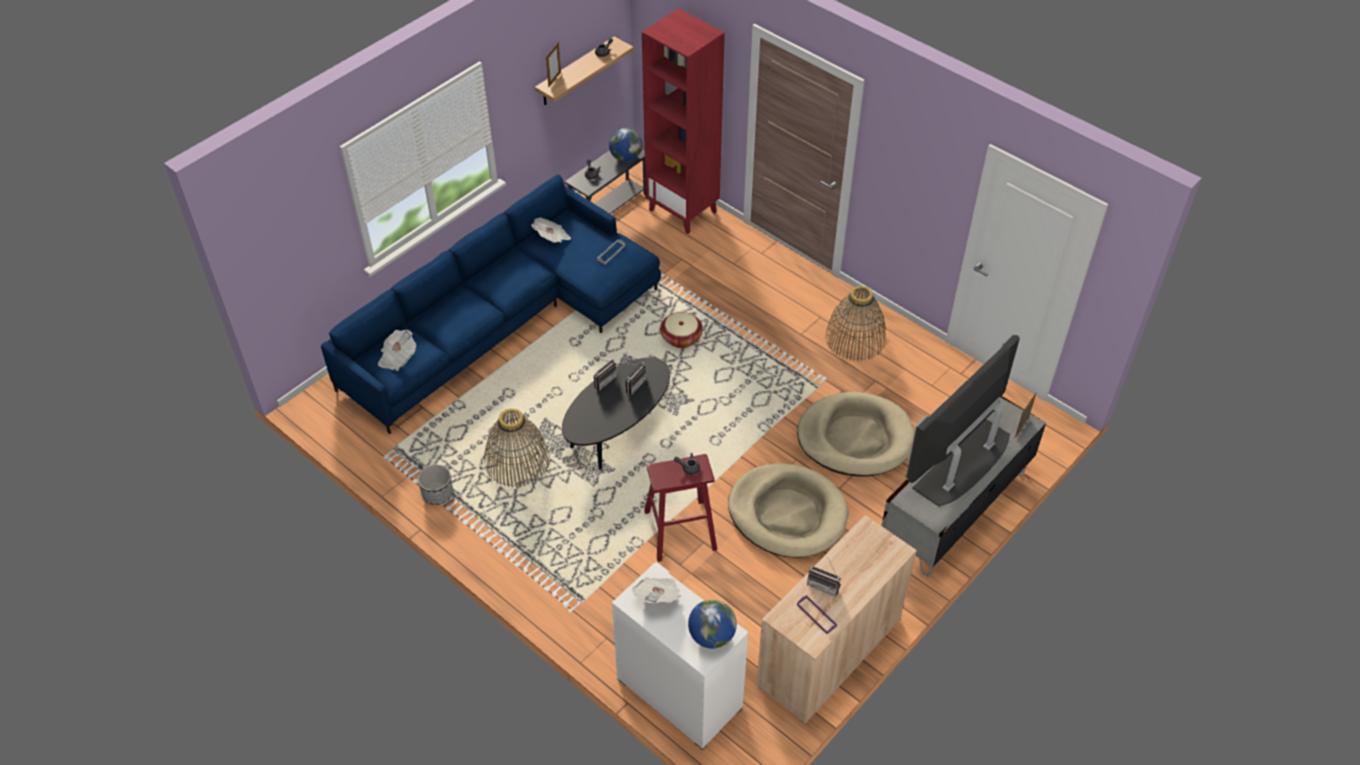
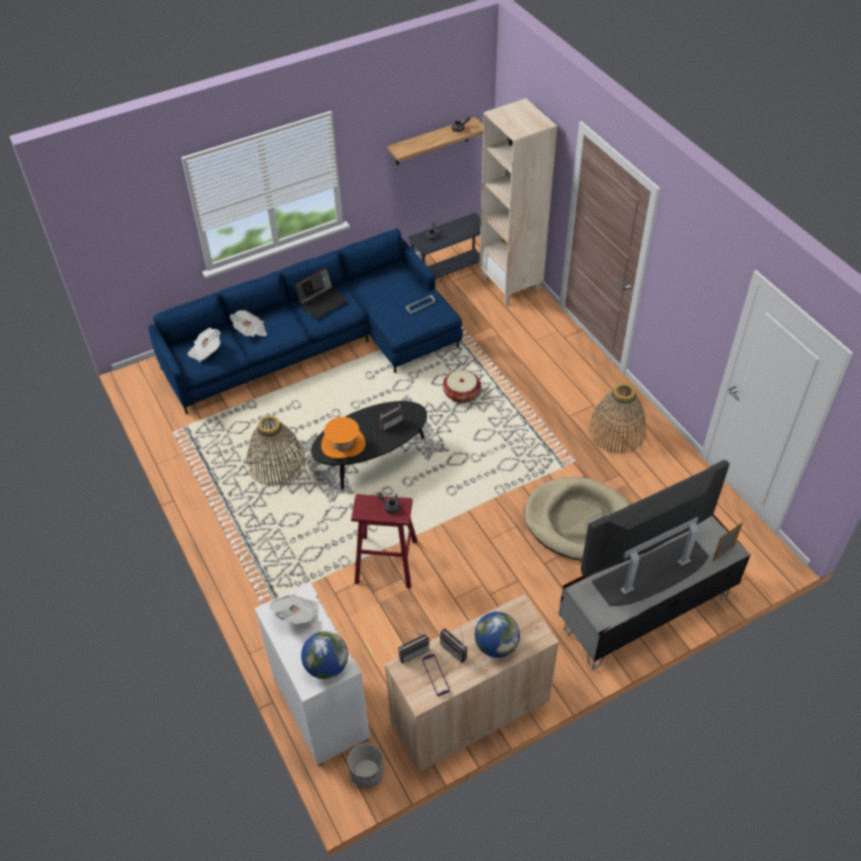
camera: 20 degrees right, 0 degrees up
planter [418,464,453,505] -> planter moved to [347,743,384,788]
newspaper [531,218,571,243] -> newspaper moved to [230,310,266,337]
picture frame [546,41,561,88] -> none
radio [594,358,617,391] -> radio moved to [398,628,430,664]
globe [609,128,642,162] -> globe moved to [475,612,520,658]
red bookcase [642,8,725,234] -> beige bookcase [480,98,557,306]
beige dog bed [728,463,849,558] -> none
none -> laptop [294,267,348,319]
none -> orange hat [321,417,366,459]

